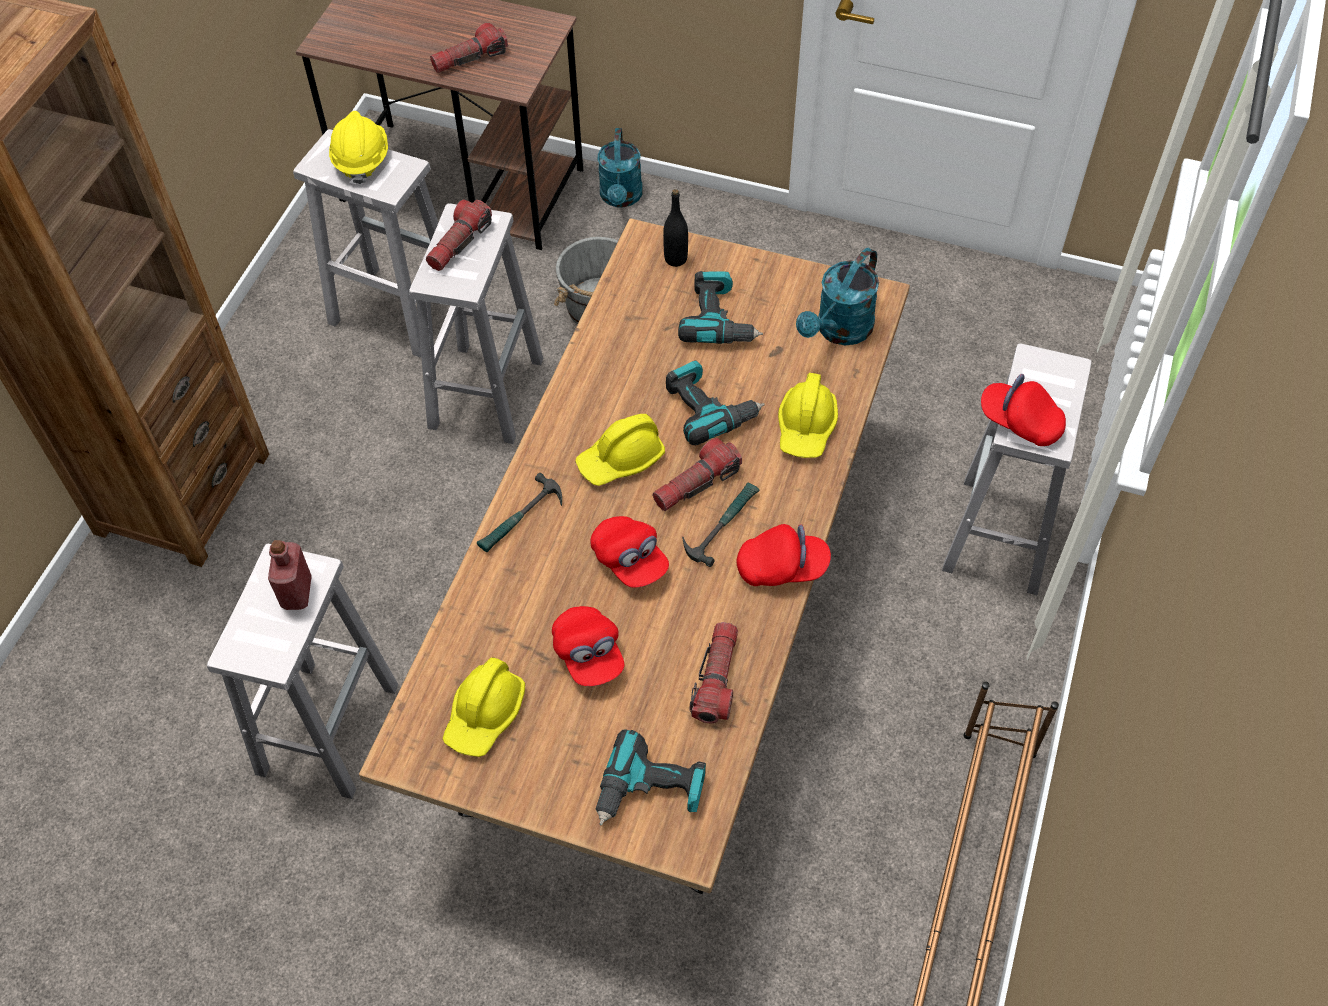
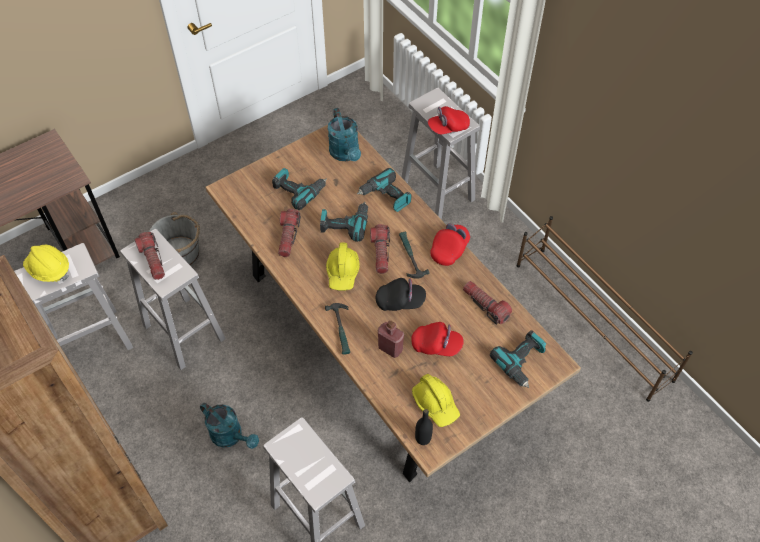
camera: 55 degrees left, 0 degrees up
red bottle [268,540,312,610] -> red bottle moved to [378,321,404,358]
flashlight [430,23,508,73] -> flashlight moved to [278,209,301,257]
red cap [590,516,669,588] -> black cap [375,278,426,311]
turquoise watering can [598,128,643,208] -> turquoise watering can moved to [200,403,259,449]
black bottle [663,189,688,267] -> black bottle moved to [415,409,433,445]
yellow hard hat [778,373,838,458] -> power drill [357,168,411,212]

